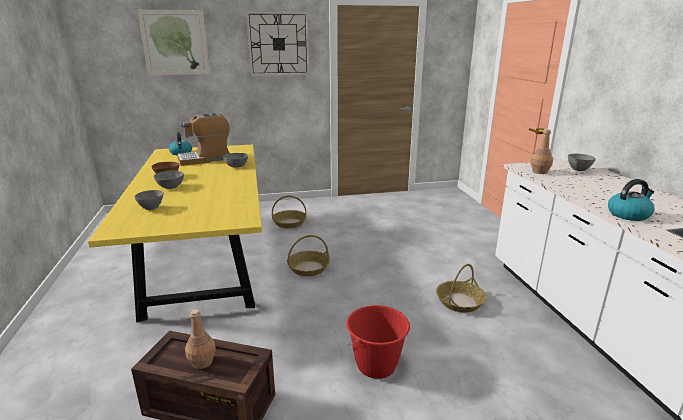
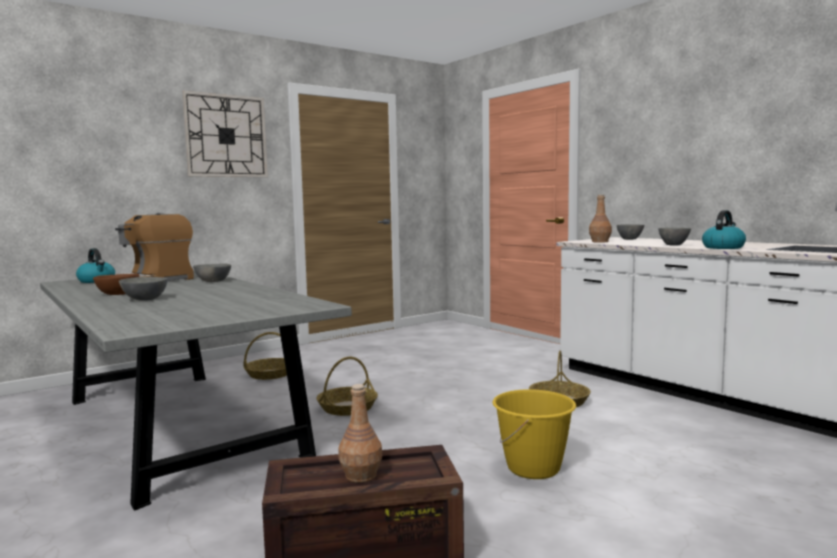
camera: 25 degrees left, 15 degrees down
yellow dining table [88,145,262,322] -> grey dining table [40,270,352,511]
grey bowl [134,190,163,210] -> grey bowl moved to [658,227,691,246]
picture [137,10,210,75] -> none
red bucket [346,305,410,379] -> yellow bucket [493,389,576,479]

